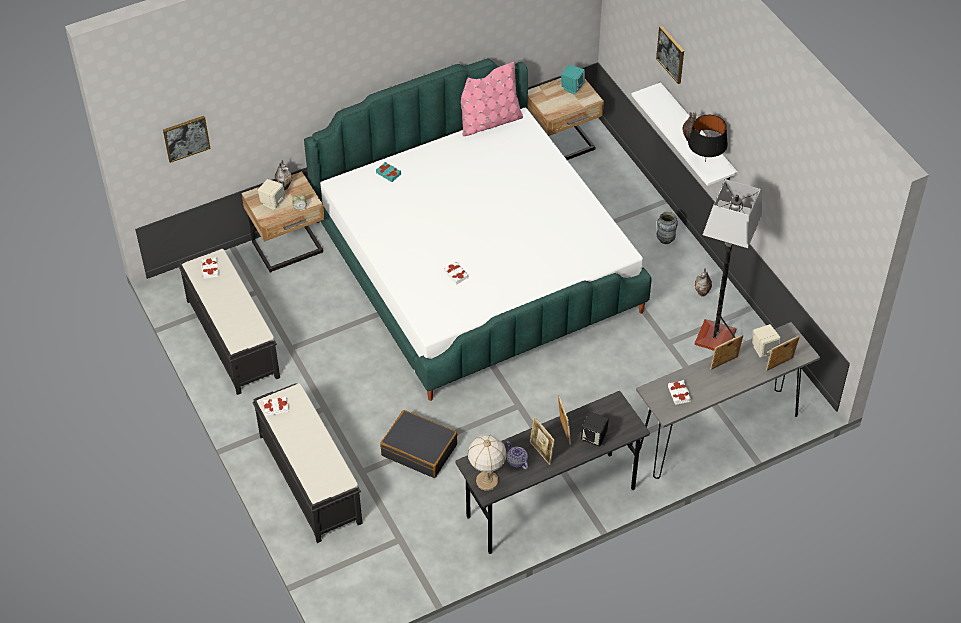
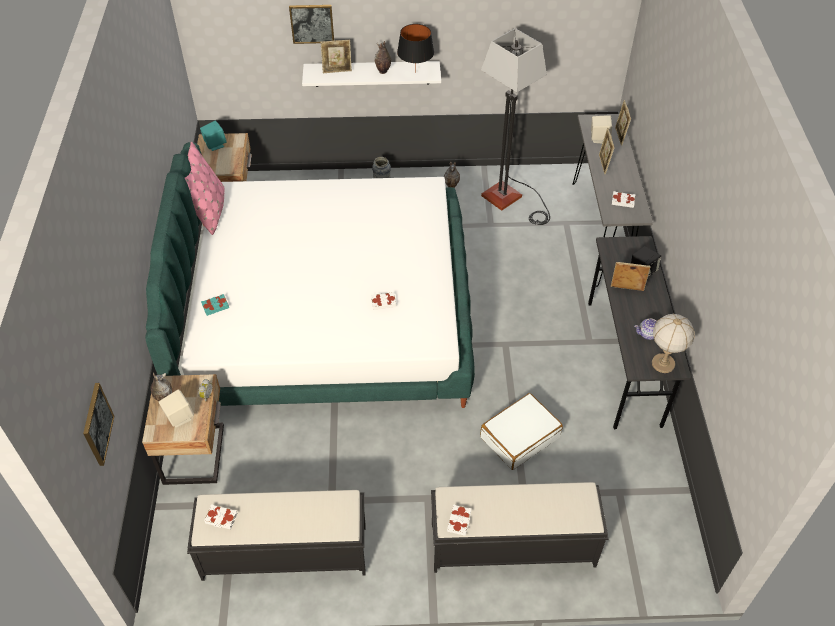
camera: 65 degrees left, 0 degrees up
black suitcase [380,410,458,478] -> white suitcase [480,393,563,470]
picture frame [530,417,555,465] -> picture frame moved to [321,40,352,73]

